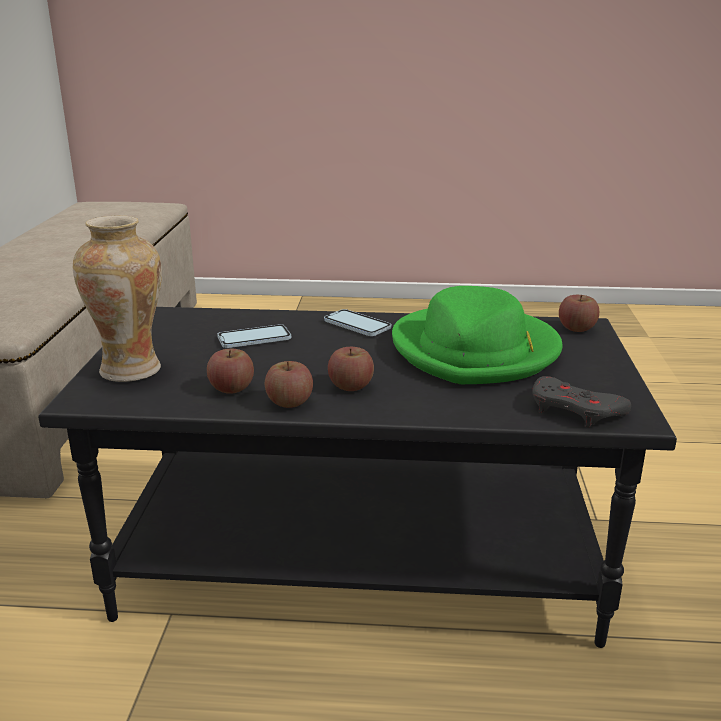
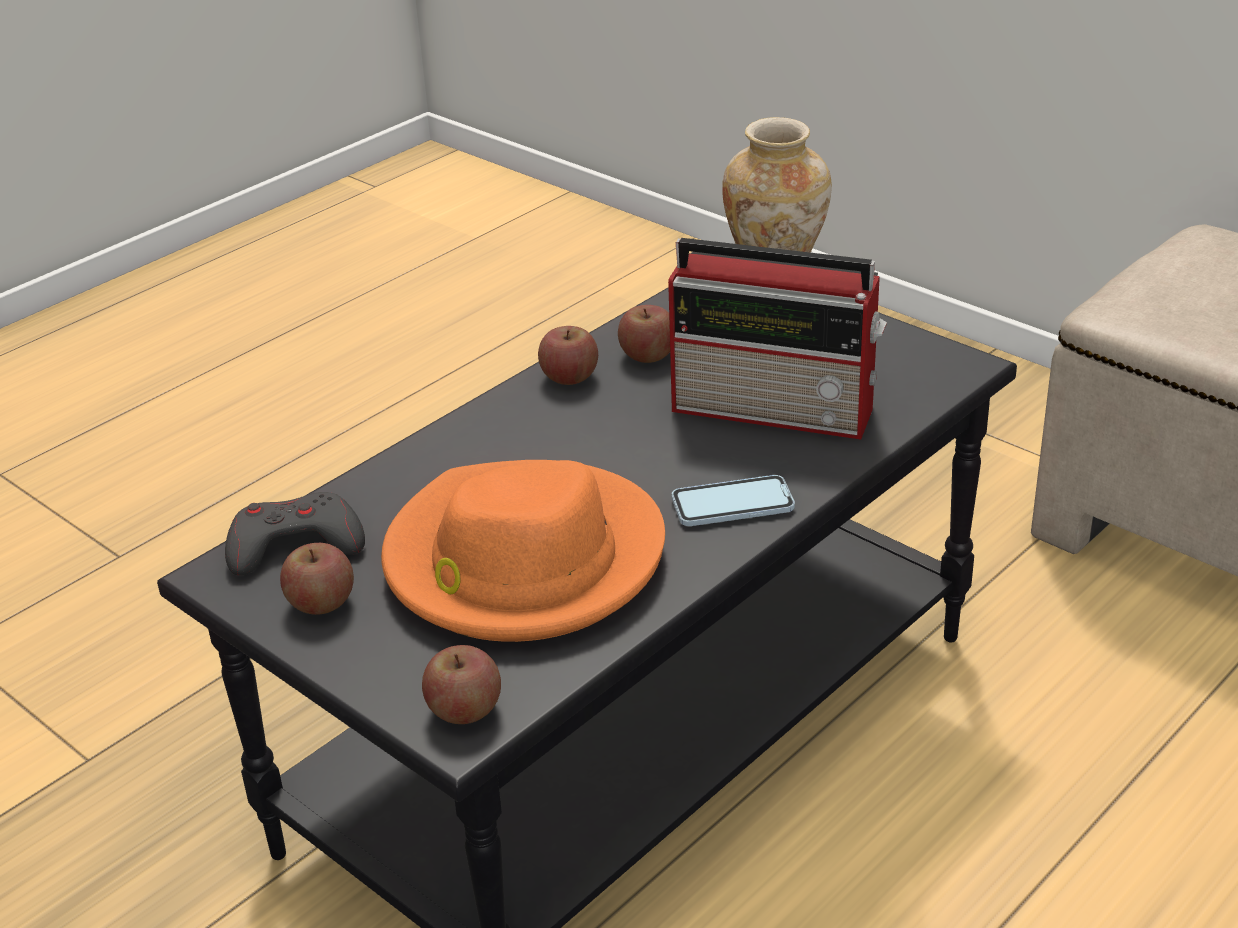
camera: 130 degrees right, 10 degrees up
phone [217,324,291,348] -> radio [668,238,887,440]
apple [328,347,374,391] -> apple moved to [280,543,354,615]
green hat [392,286,563,384] -> orange hat [381,460,665,642]

